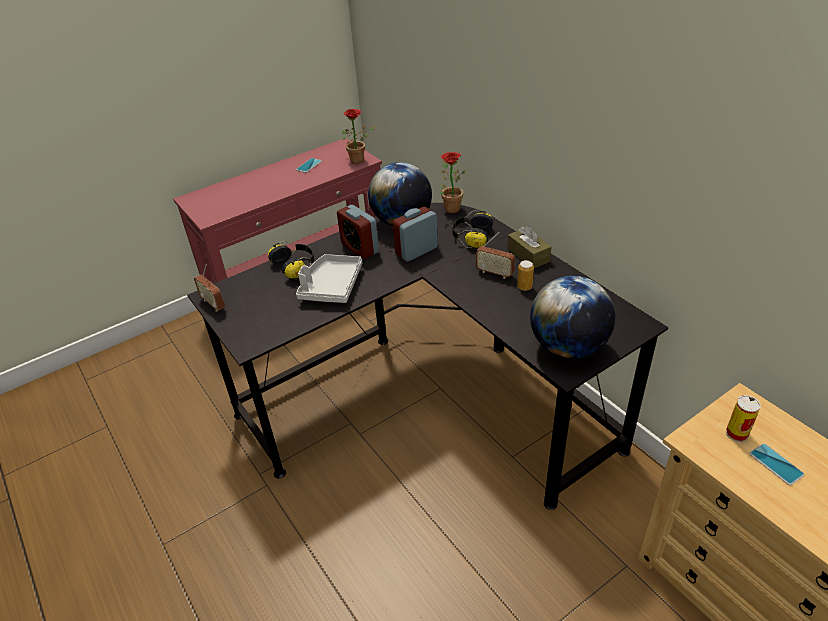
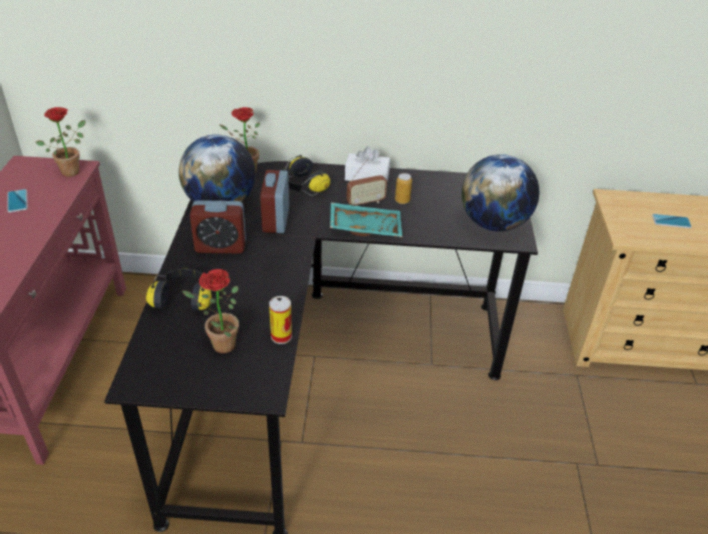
camera: 55 degrees left, 0 degrees up
radio [194,264,225,312] -> none
grey tray [296,254,362,303] -> none
brown tissue box [508,226,552,268] -> white tissue box [345,146,390,181]
can [726,395,761,442] -> can moved to [269,296,292,344]
none -> potted plant [182,269,239,353]
none -> turquoise tray [330,202,402,237]

